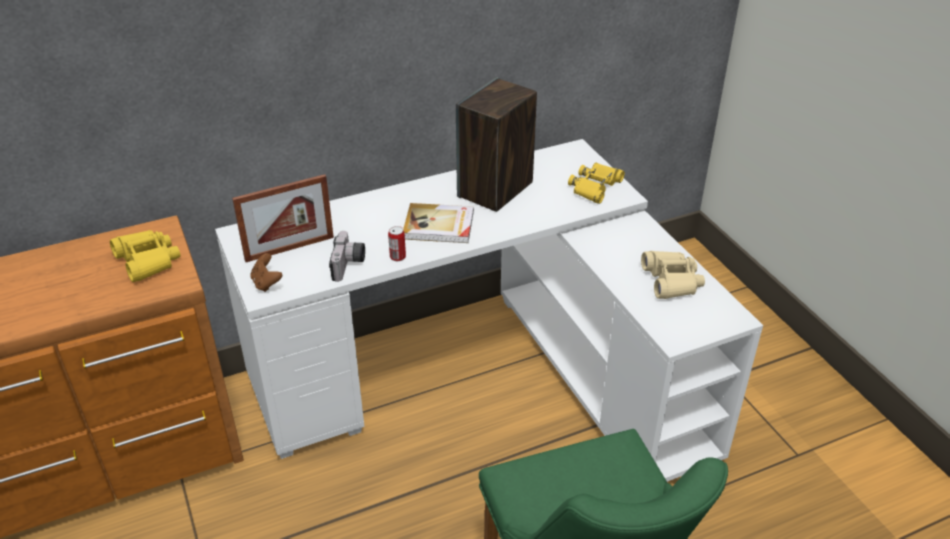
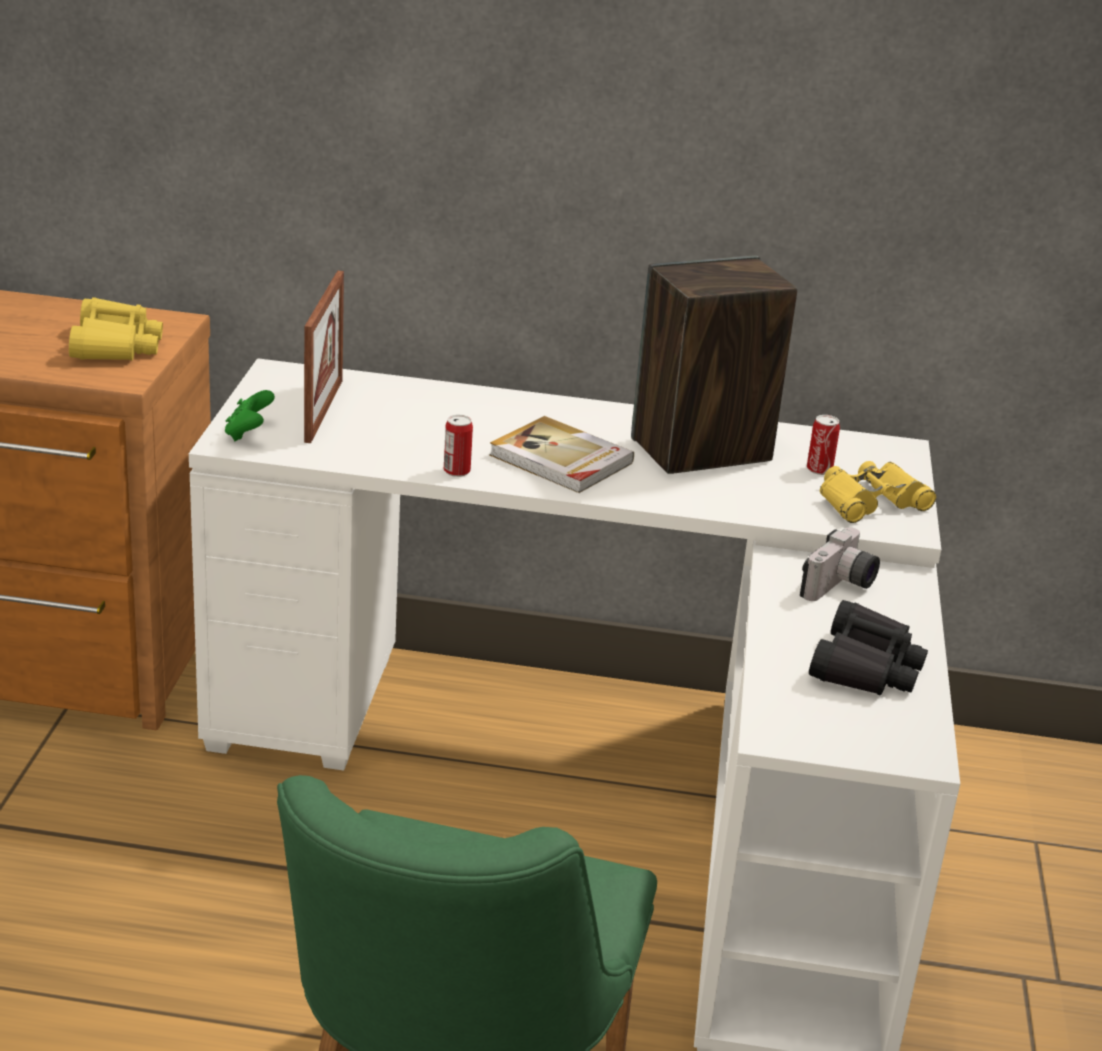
camera: 30 degrees right, 10 degrees down
picture frame [232,174,334,262] -> picture frame turned 90 degrees counterclockwise [304,271,344,443]
brown game controller [250,253,282,292] -> green game controller [225,390,275,441]
camera [329,231,365,282] -> camera moved to [800,527,880,601]
beige binoculars [641,251,705,299] -> black binoculars [809,600,928,696]
none -> can [807,415,840,475]

